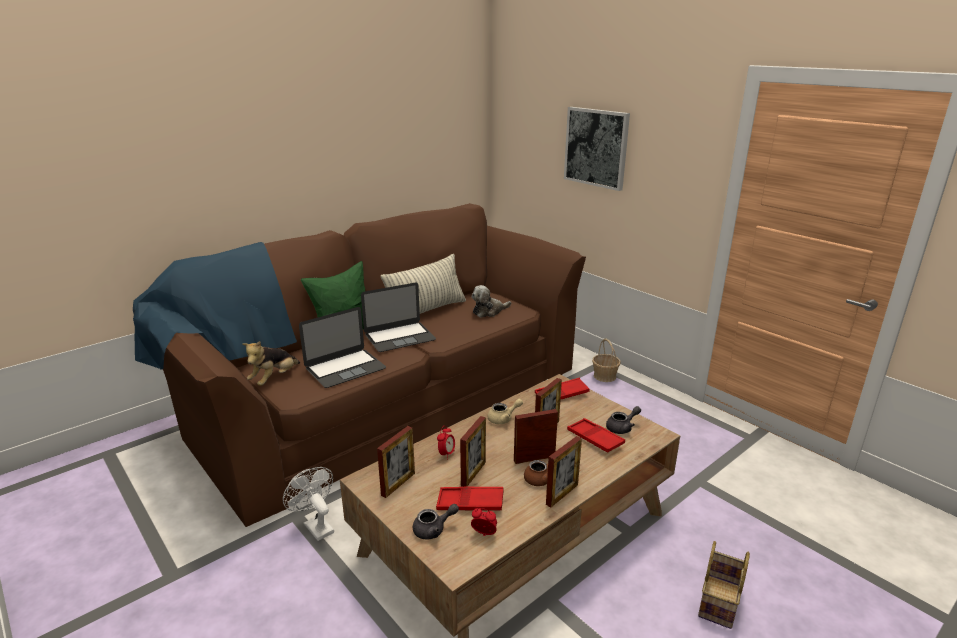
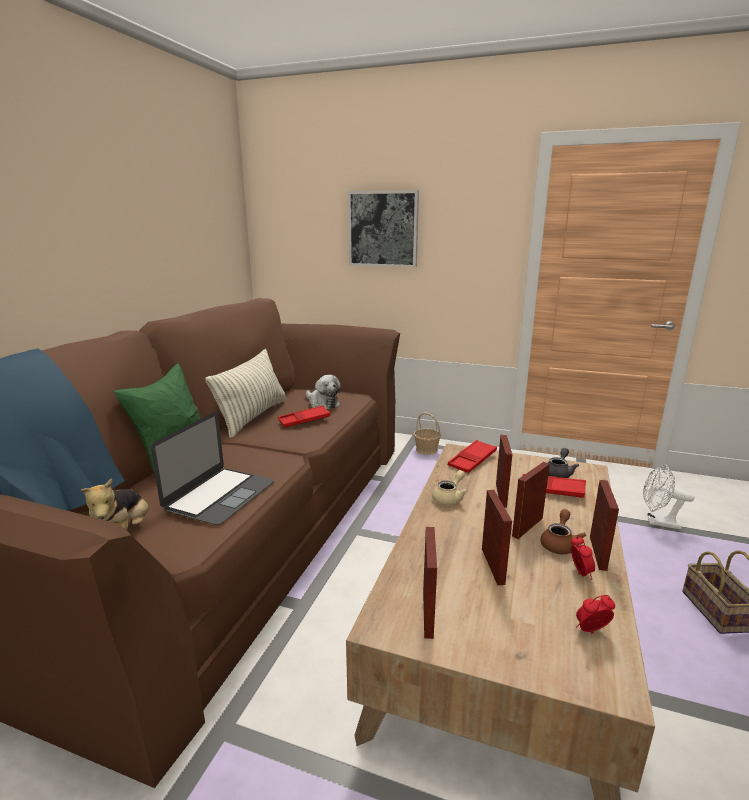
camera: 30 degrees left, 5 degrees down
white fan [283,467,334,541] -> white fan moved to [643,465,694,530]
laptop [361,283,436,352] -> none
grey teapot [413,504,459,540] -> none
red tray [436,486,504,511] -> red tray moved to [278,405,330,427]
alarm clock [437,426,455,459] -> alarm clock moved to [571,535,595,579]
plush toy [471,285,511,318] -> plush toy turned 75 degrees counterclockwise [306,375,341,410]

